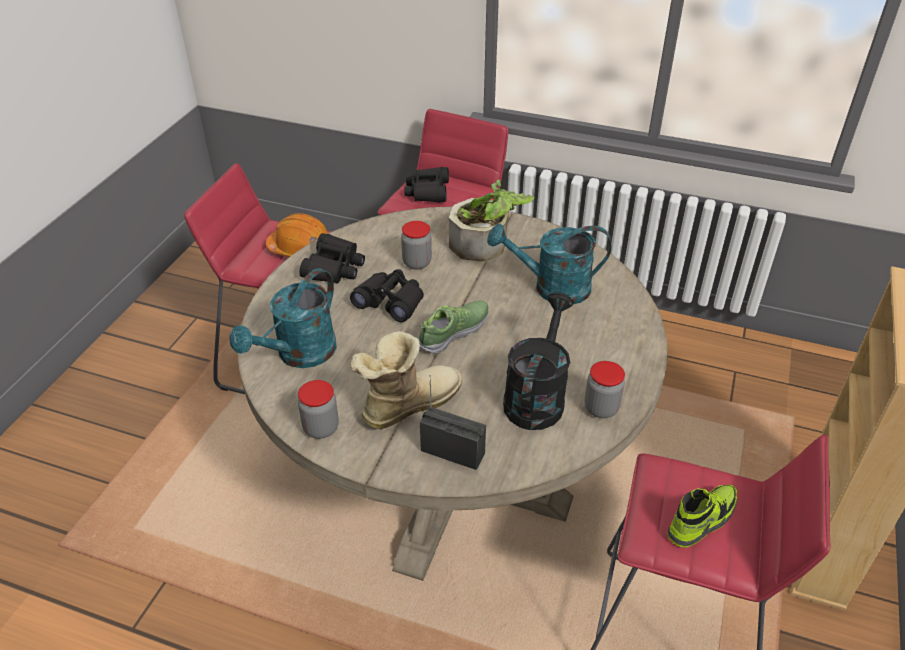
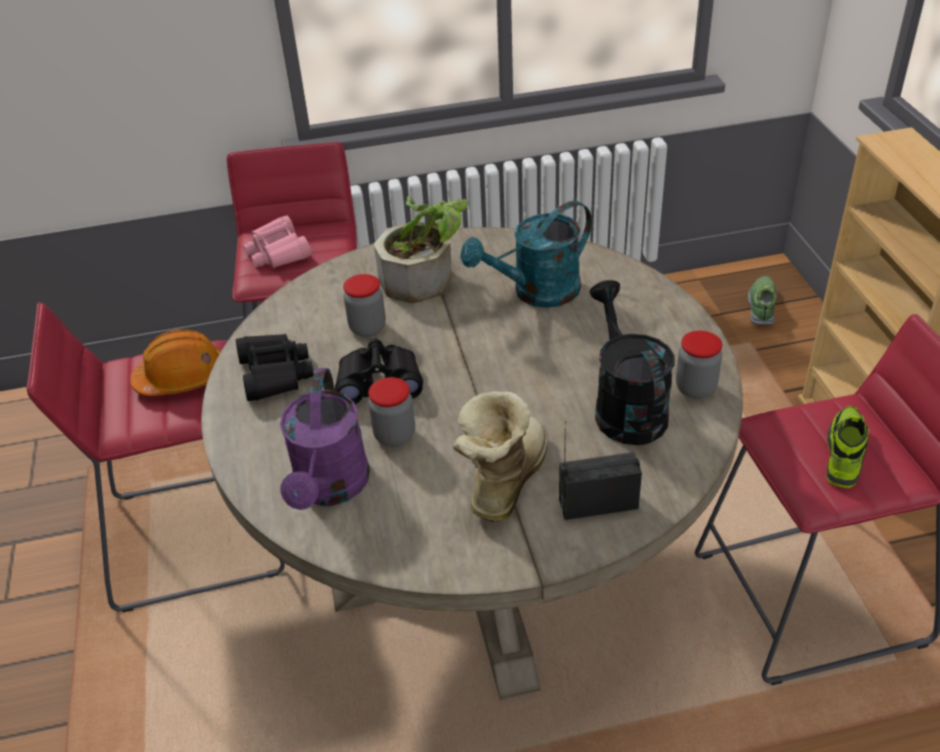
camera: 30 degrees left, 0 degrees up
turquoise watering can [230,268,337,368] -> purple watering can [280,368,370,510]
jar [298,380,339,439] -> jar moved to [368,377,415,447]
black binoculars [404,167,449,203] -> pink binoculars [243,215,312,268]
shoe [418,300,488,354] -> shoe moved to [748,276,777,325]

